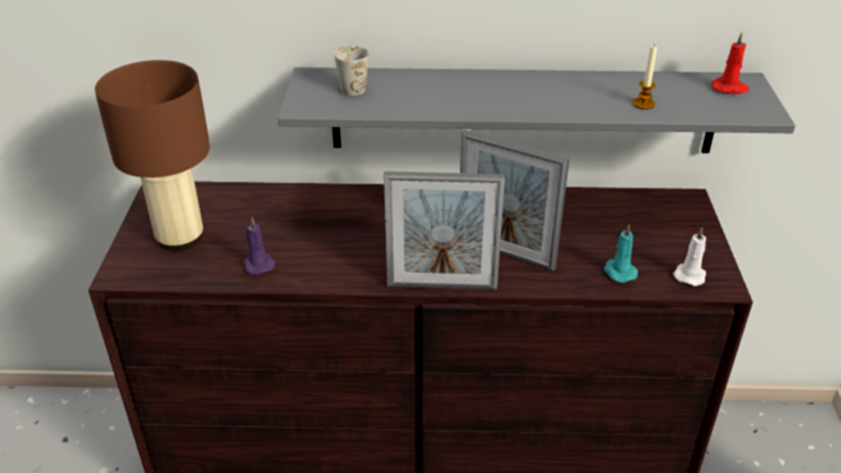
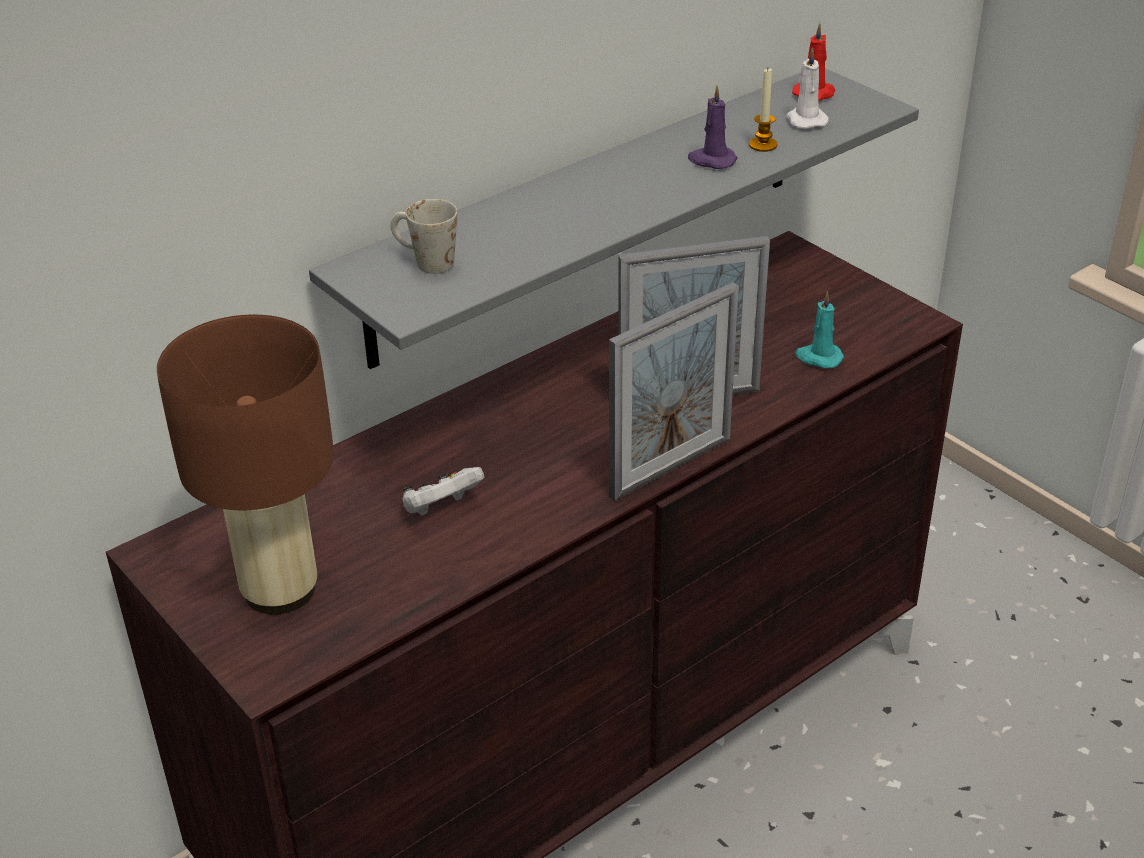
camera: 40 degrees left, 0 degrees up
purple candle [243,217,276,275] -> purple candle moved to [688,86,738,169]
white candle [673,227,706,286] -> white candle moved to [786,47,829,129]
none -> white game controller [403,467,484,516]

